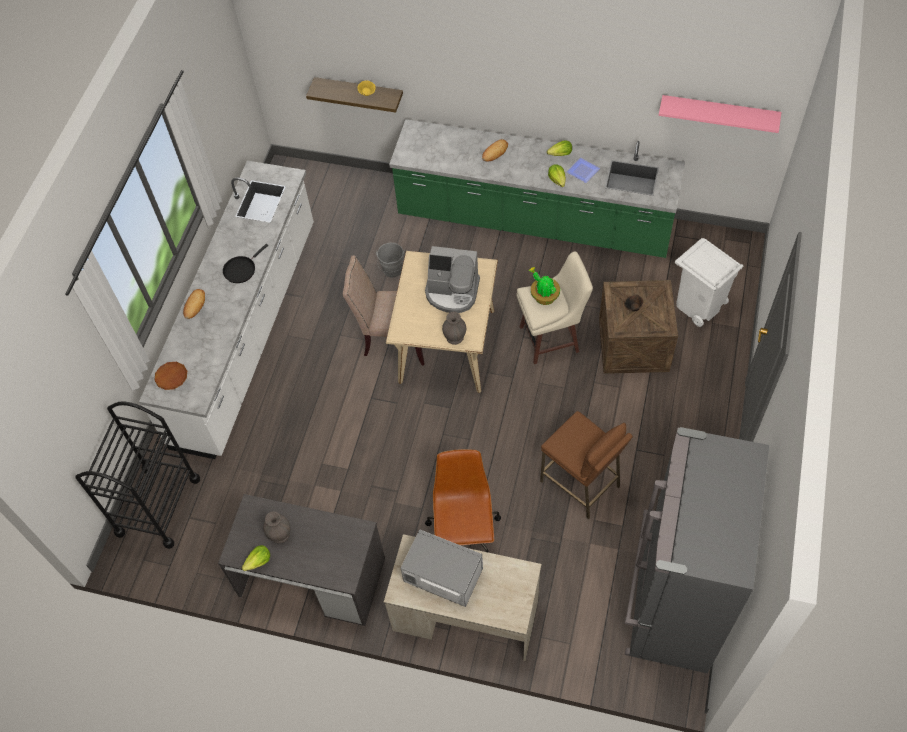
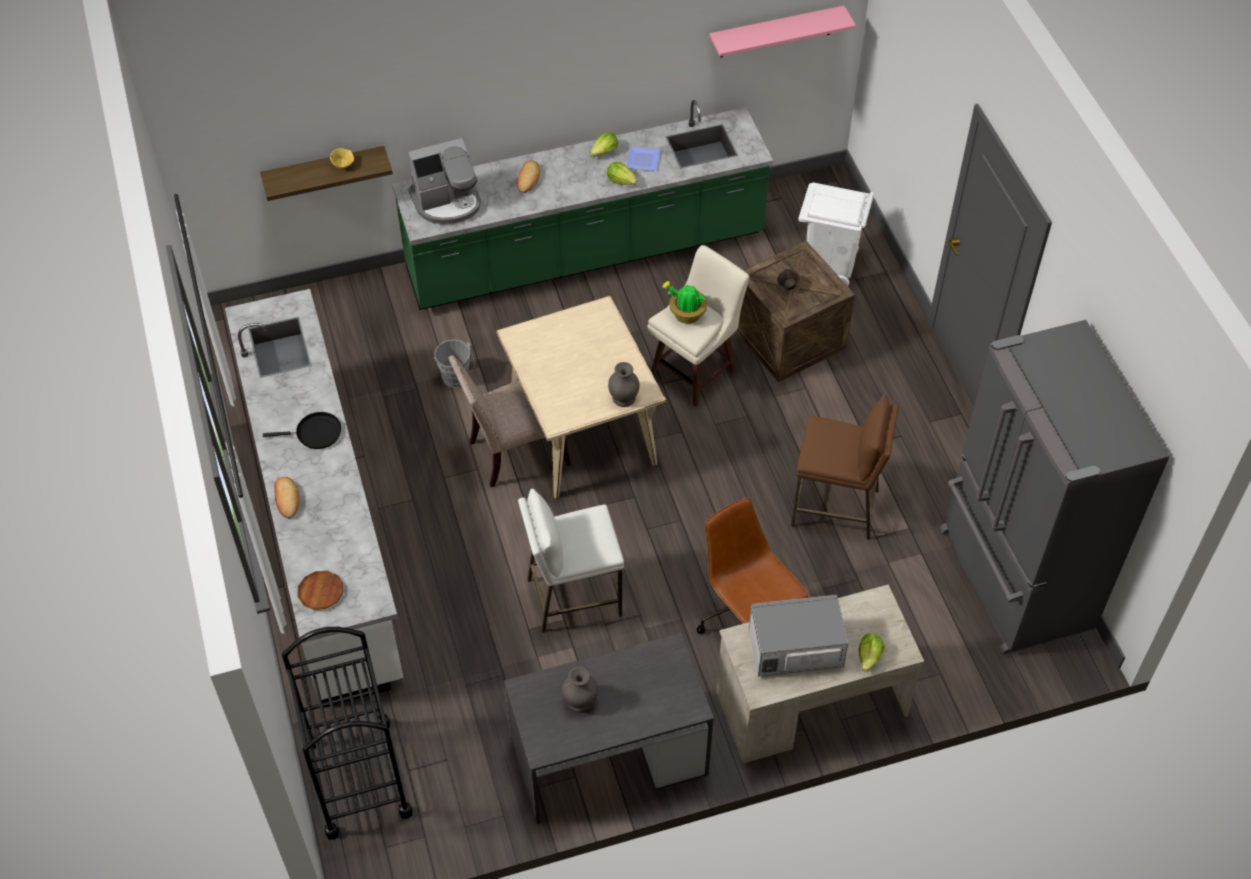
camera: 35 degrees left, 5 degrees down
black frying pan [223,244,268,283] -> black frying pan turned 105 degrees counterclockwise [263,412,341,449]
lettuce [242,545,270,571] -> lettuce moved to [859,633,885,672]
coffee machine [425,246,480,313] -> coffee machine moved to [408,138,481,224]
none -> white stool [518,489,624,633]

